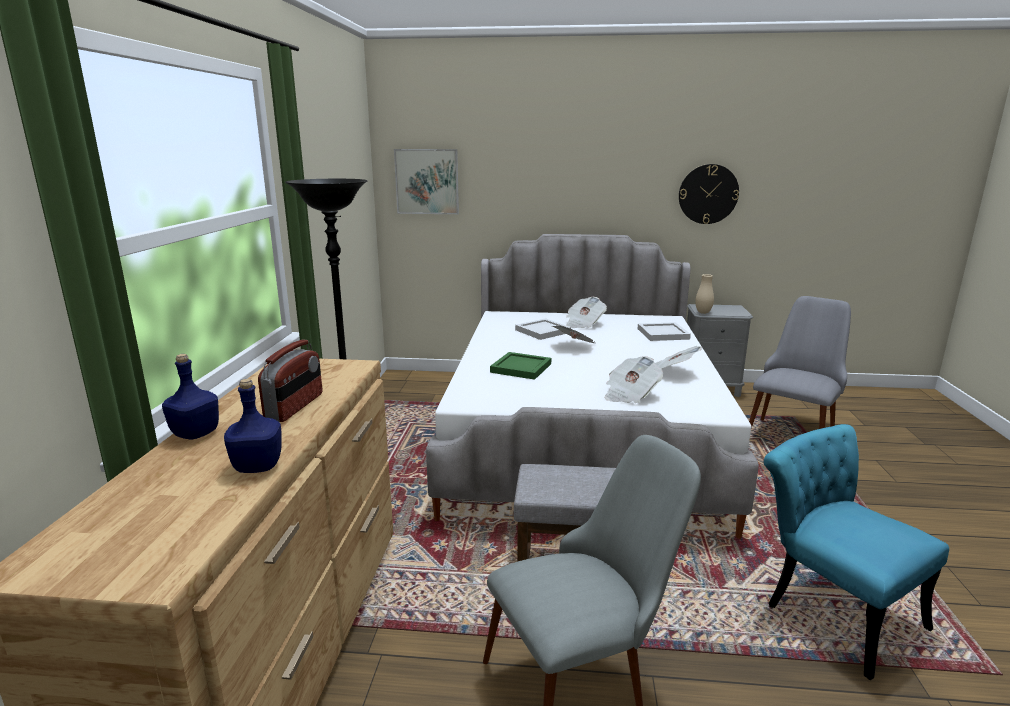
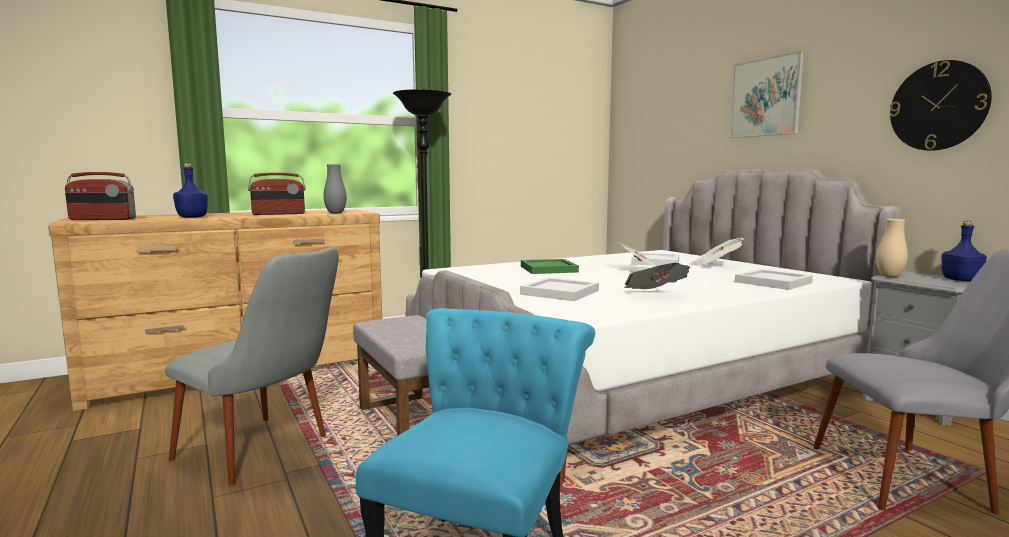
camera: 55 degrees right, 10 degrees down
blue bottle [162,354,219,439] -> blue bottle moved to [941,221,987,281]
picture [394,149,459,214] -> picture moved to [729,51,804,138]
newspaper [605,356,663,403] -> white tray [520,277,599,301]
none -> radio [65,172,136,220]
none -> grey vase [323,164,347,214]

